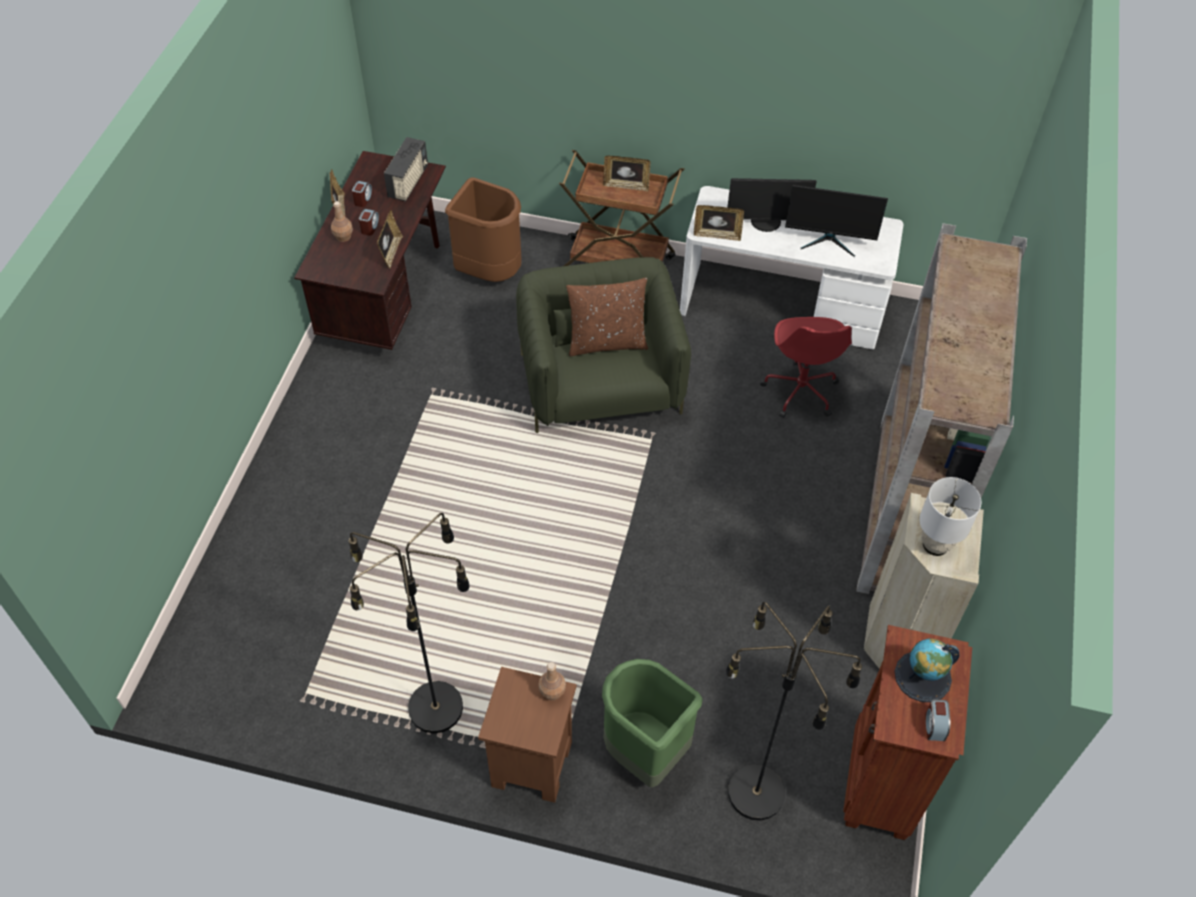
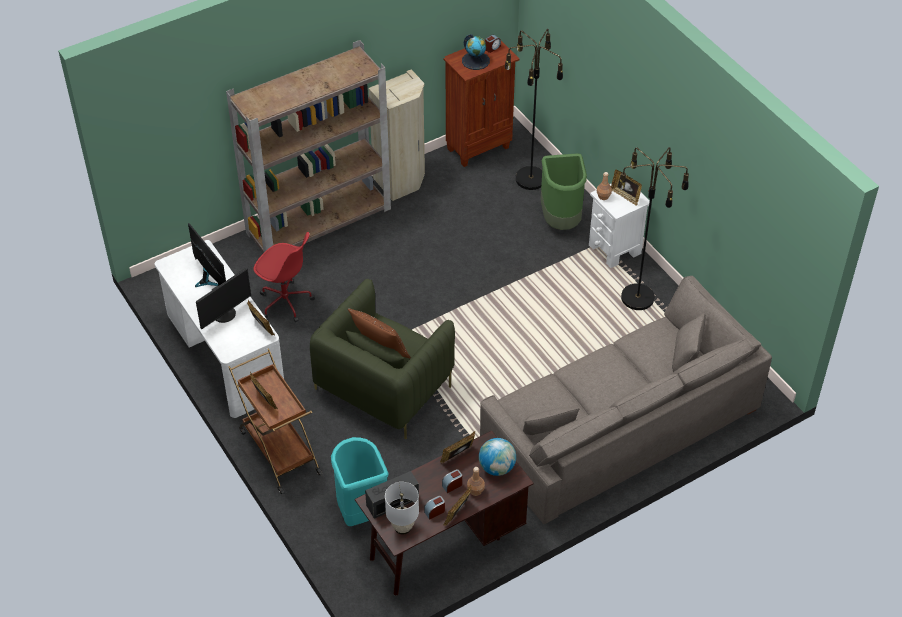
camera: 135 degrees left, 5 degrees down
brown trash can [445,178,522,282] -> turquoise trash can [331,437,389,526]
brown nightstand [478,667,577,803] -> white nightstand [589,183,650,268]
monitor [727,178,817,232] -> monitor turned 90 degrees clockwise [196,268,251,329]
red office chair [760,317,852,418] -> red office chair turned 75 degrees clockwise [253,232,315,322]
white table lamp [919,477,981,556] -> white table lamp moved to [385,482,419,535]
none -> globe [479,438,516,476]
none -> grey sofa [480,276,772,524]
none -> picture frame [611,170,642,206]

